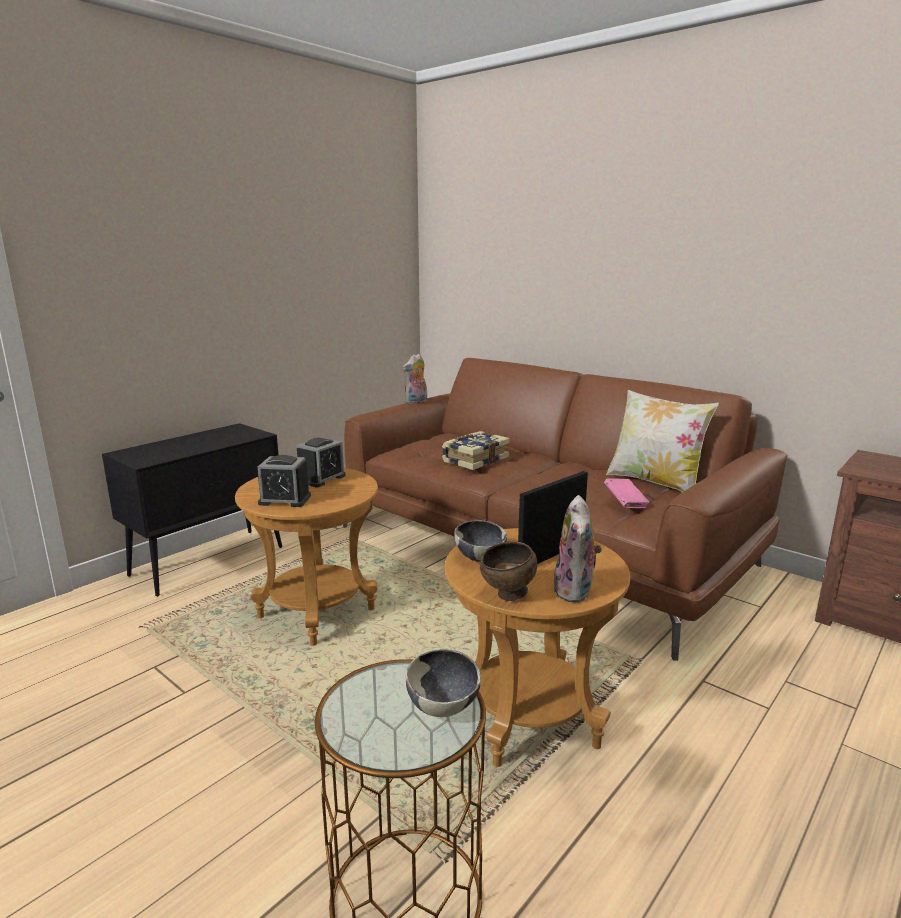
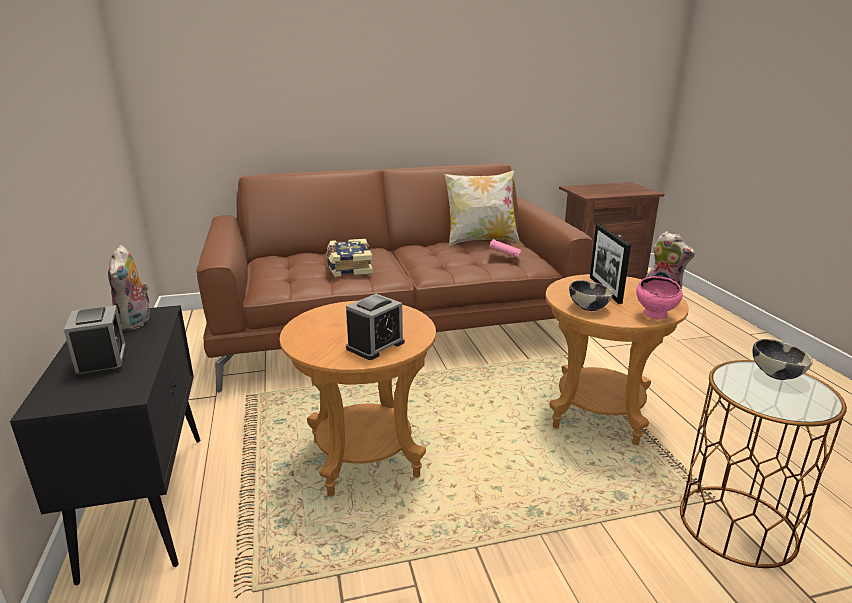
camera: 55 degrees left, 5 degrees up
alarm clock [296,437,346,487] -> alarm clock moved to [64,305,127,379]
plush toy [403,354,427,404] -> plush toy moved to [108,245,150,331]
brown bowl [480,541,537,601] -> pink bowl [636,276,683,319]

